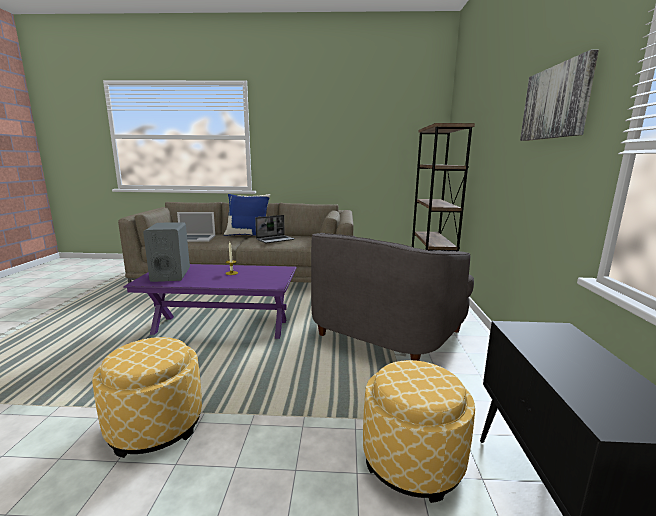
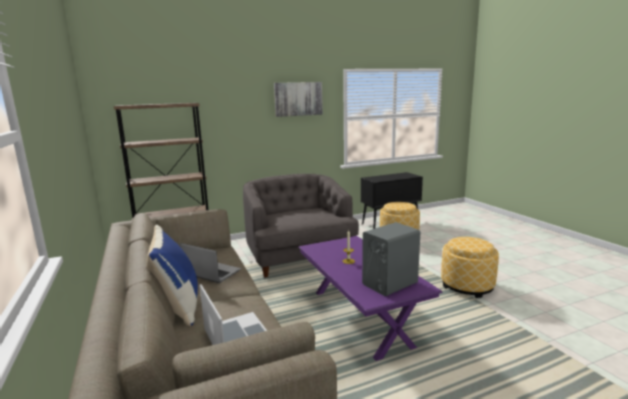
camera: 115 degrees left, 0 degrees up
grey armchair [311,233,474,361] -> grey armchair turned 120 degrees counterclockwise [243,174,359,278]

